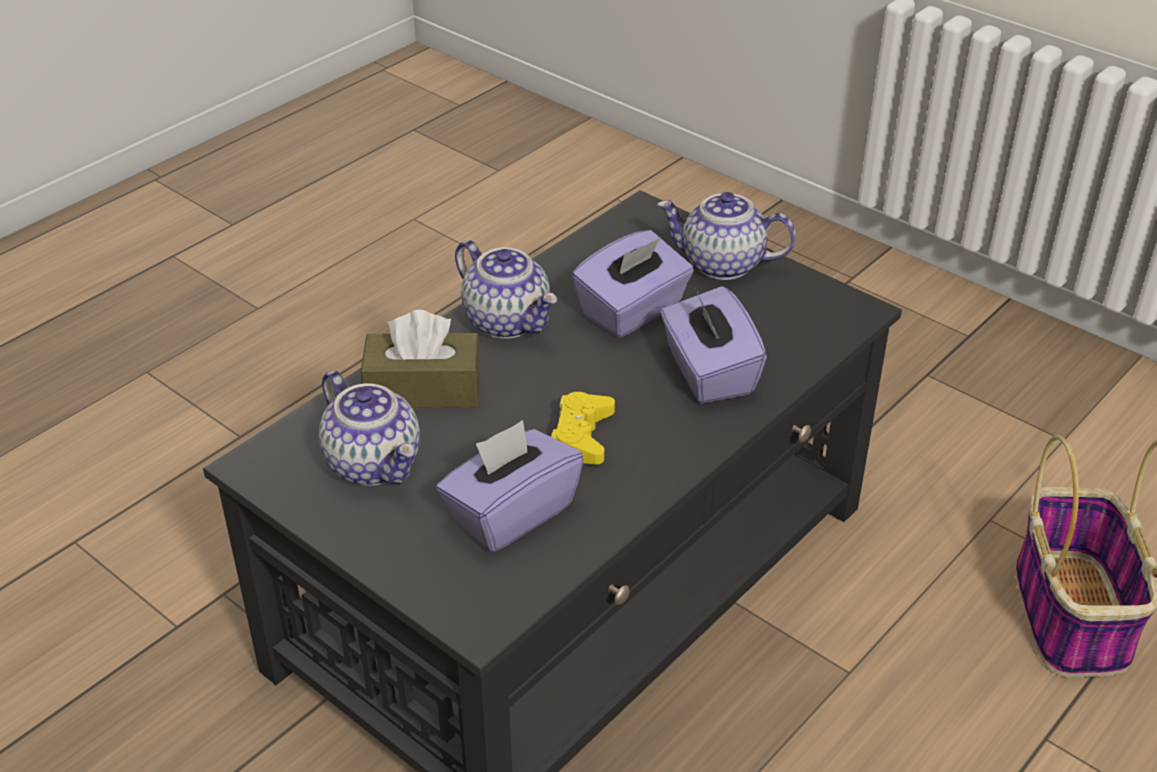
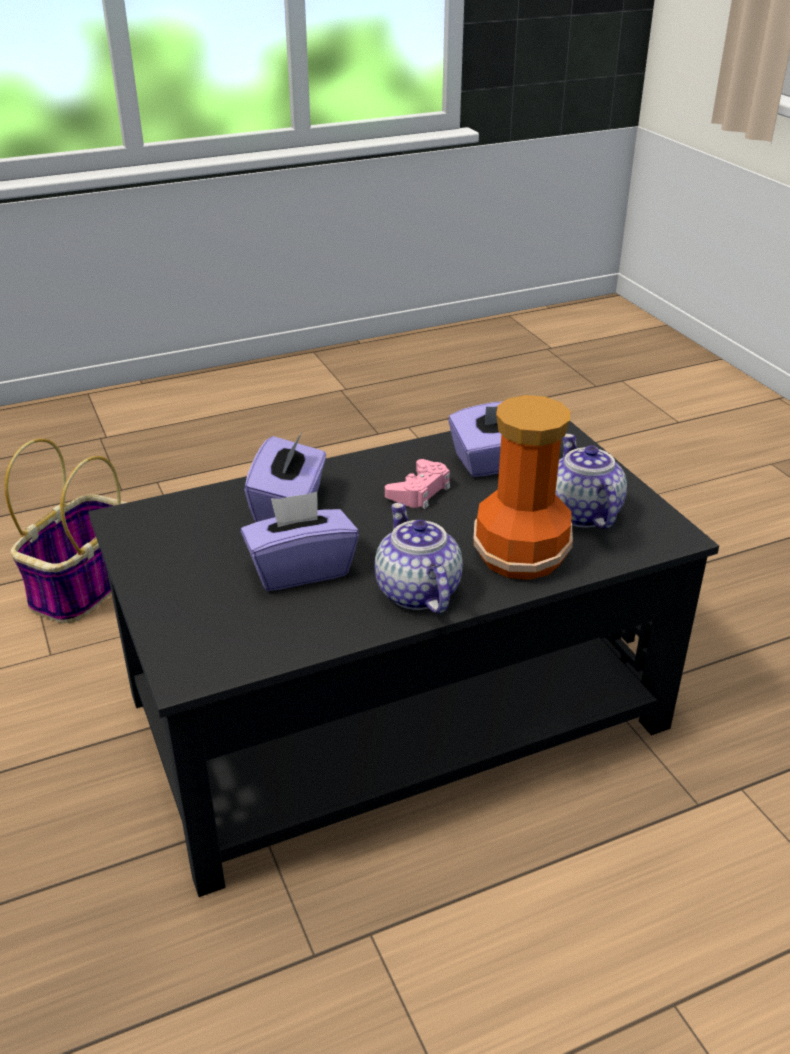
camera: 155 degrees left, 5 degrees down
brown tissue box [361,310,481,408] -> vase [474,395,573,580]
yellow game controller [551,392,615,465] -> pink game controller [385,459,450,509]
teapot [657,192,796,280] -> none

